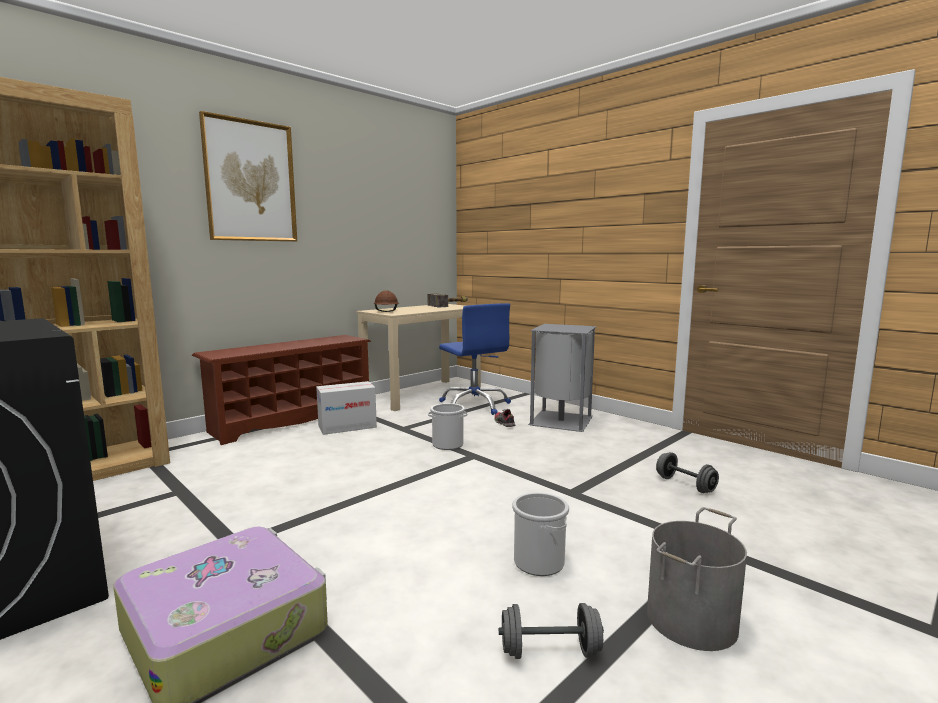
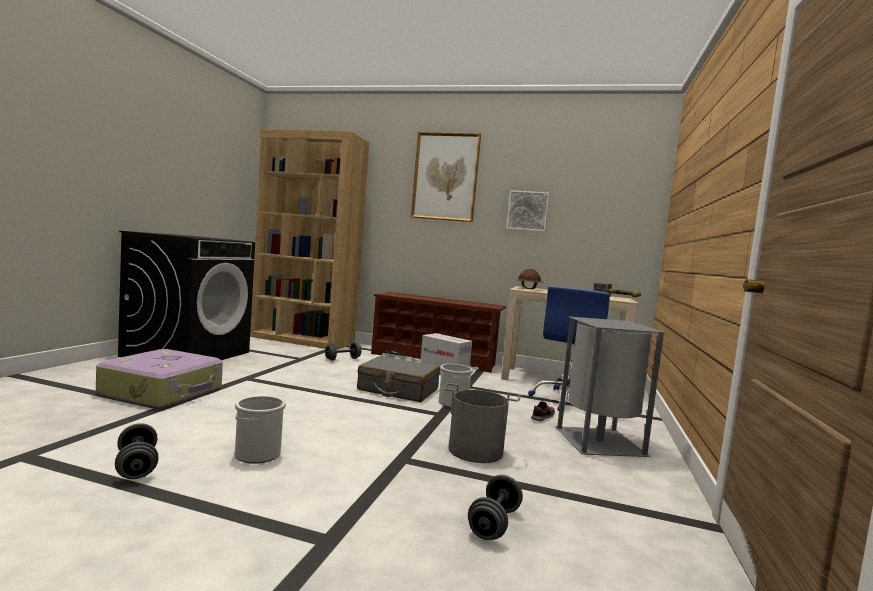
camera: 60 degrees right, 5 degrees down
grey bucket [647,507,747,651] -> grey bucket moved to [442,383,521,463]
none -> grey dumbbell [325,342,361,361]
none -> grey suitcase [357,356,440,402]
none -> picture [506,190,549,232]

